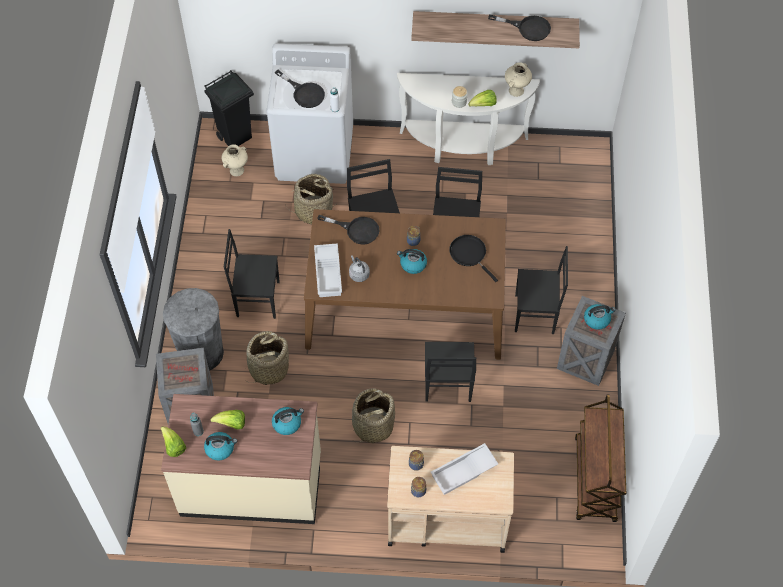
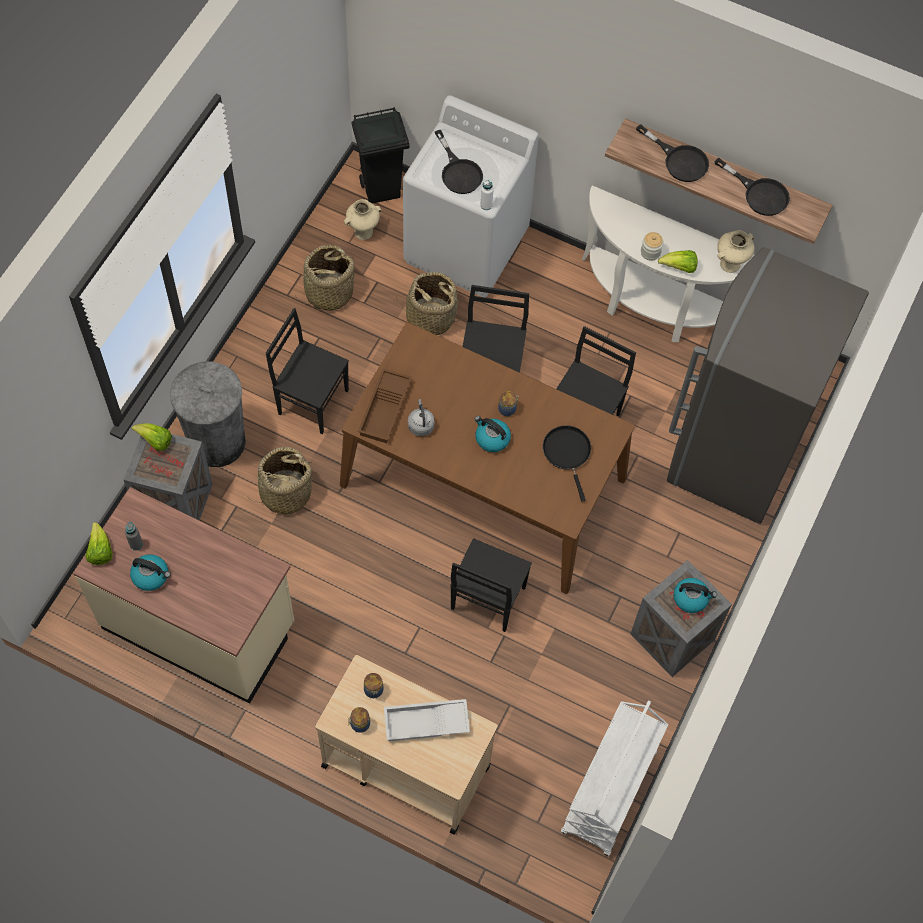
camera: 20 degrees right, 5 degrees up
lettuce [211,410,245,430] -> lettuce moved to [132,423,172,451]
kettle [272,407,304,435] -> none
white tray [314,243,342,297] -> brown tray [358,368,412,443]
black frying pan [317,214,380,245] -> black frying pan moved to [636,124,709,182]
basket [352,388,395,443] -> basket moved to [296,245,356,311]
black chair [515,246,568,334] -> none
brown cart [575,394,626,522] -> white cart [561,700,669,856]
none -> grey fridge [667,247,869,524]

